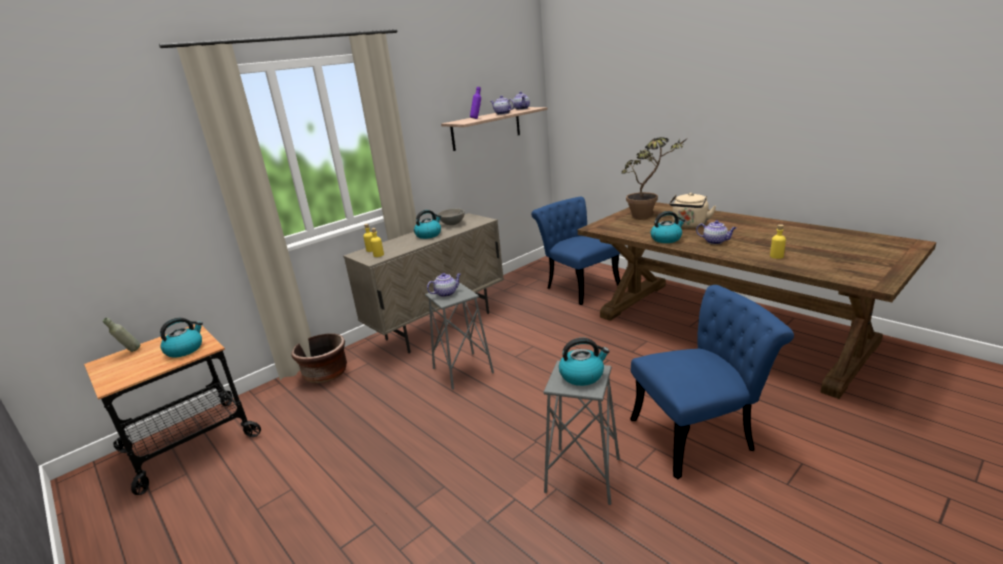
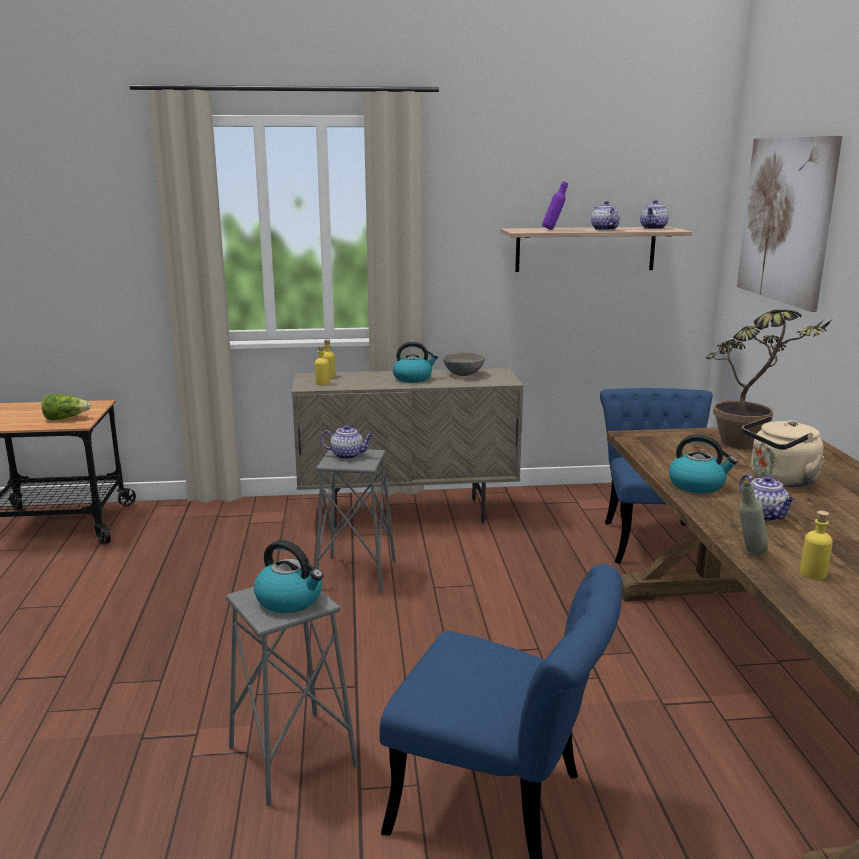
camera: 35 degrees right, 5 degrees down
grey bottle [103,318,140,352] -> grey bottle moved to [739,482,768,555]
kettle [160,318,203,358] -> lettuce [42,394,91,420]
brown planter [292,333,347,383] -> none
none -> picture [737,136,843,312]

